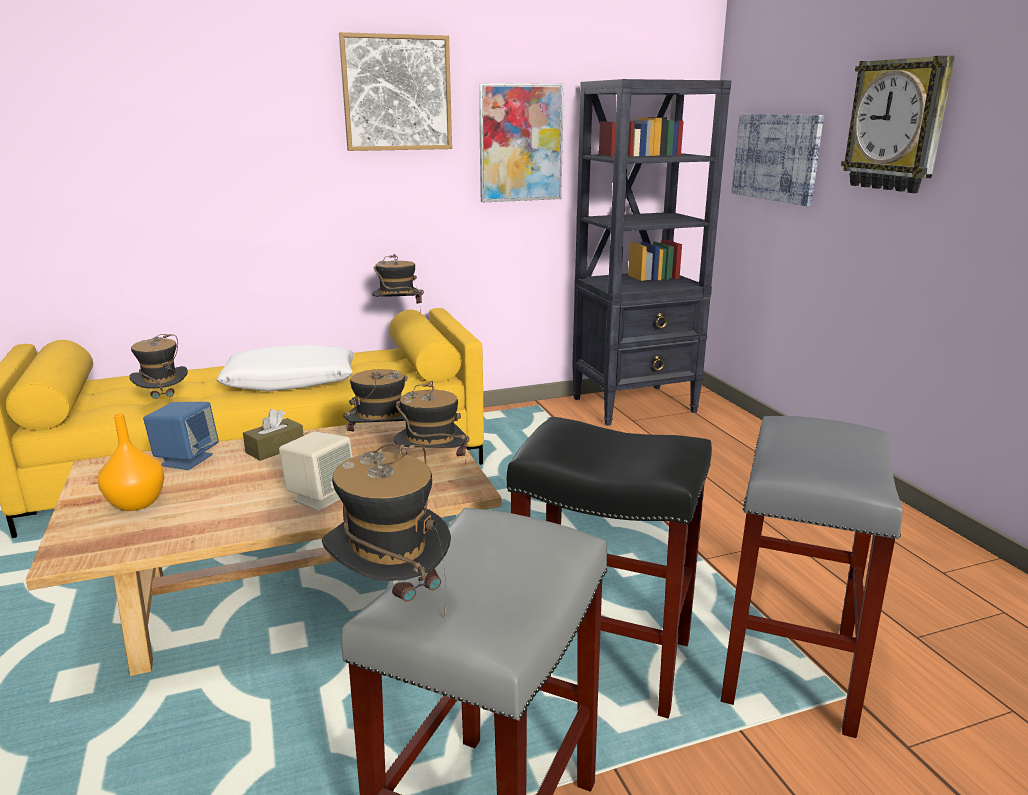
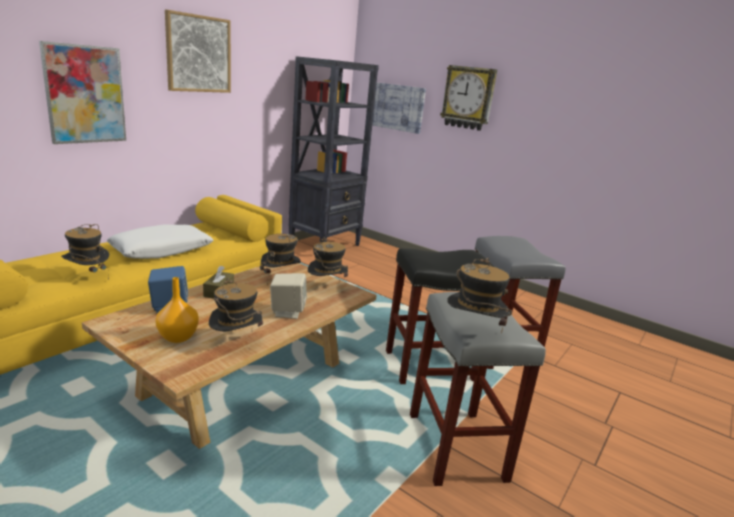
camera: 35 degrees left, 0 degrees up
hat [372,254,424,314] -> hat moved to [209,278,263,332]
picture [479,83,564,202] -> picture moved to [39,41,126,144]

